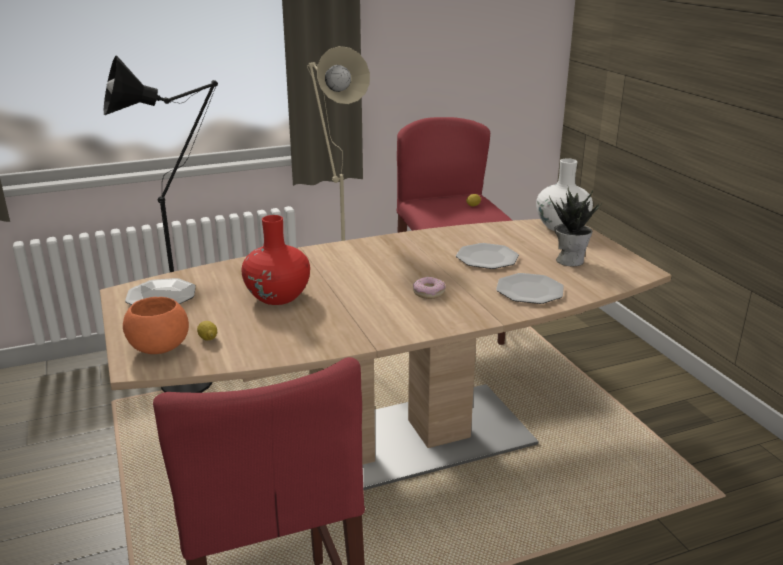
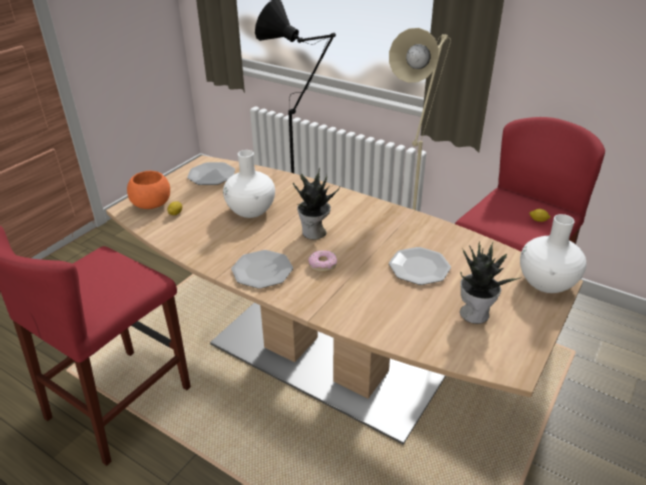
camera: 55 degrees right, 10 degrees up
red vase [242,215,310,305] -> white vase [223,150,275,218]
plate [496,273,564,304] -> plate moved to [231,250,293,289]
none -> potted plant [293,168,340,240]

